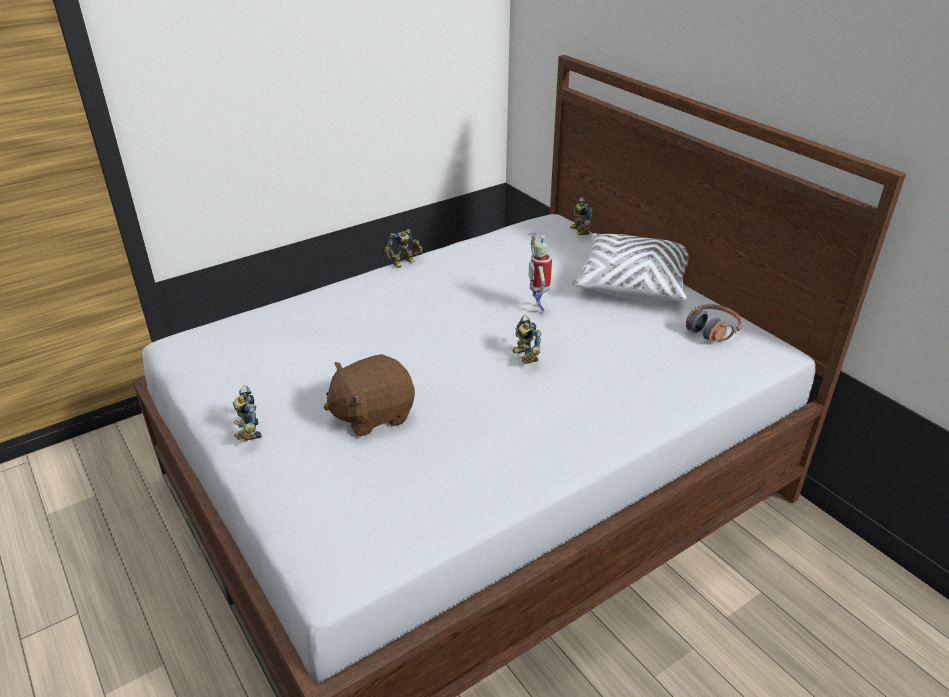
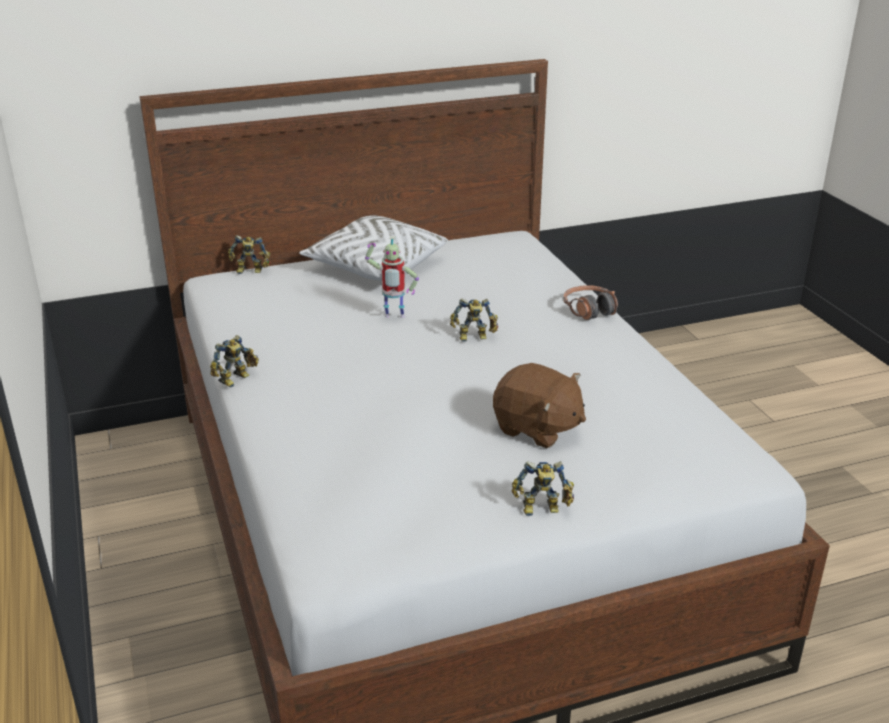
camera: 75 degrees left, 5 degrees down
brown plush toy [324,354,415,437] -> brown plush toy turned 45 degrees counterclockwise [493,363,586,448]
toy robot [384,229,423,268] -> toy robot turned 60 degrees clockwise [210,335,259,388]
headphones [686,304,743,343] -> headphones moved to [563,285,618,320]

